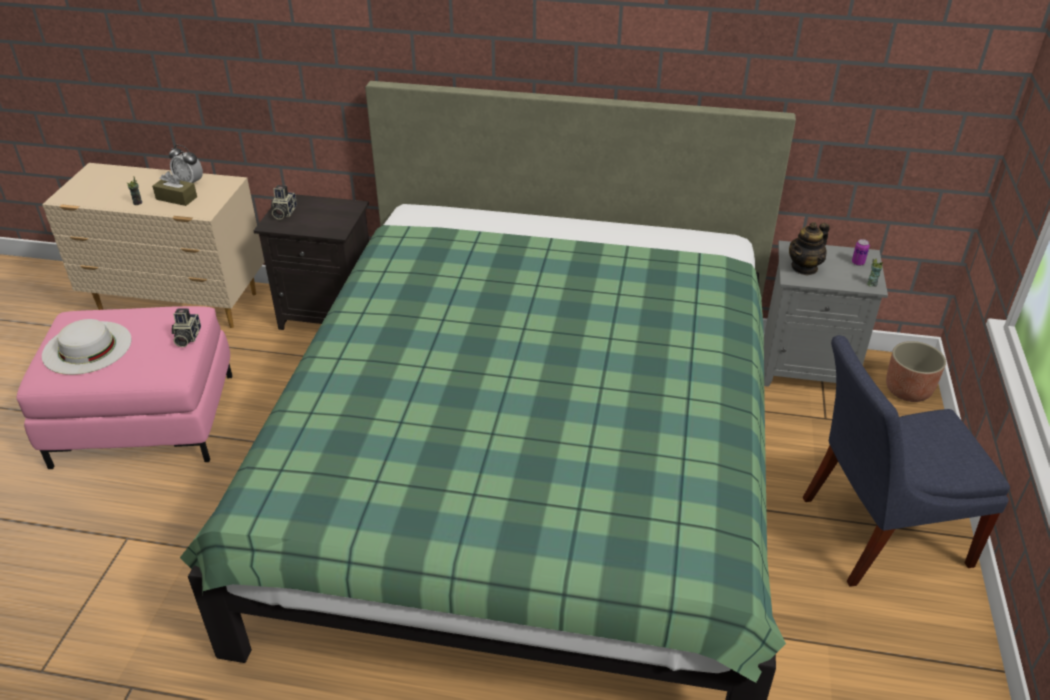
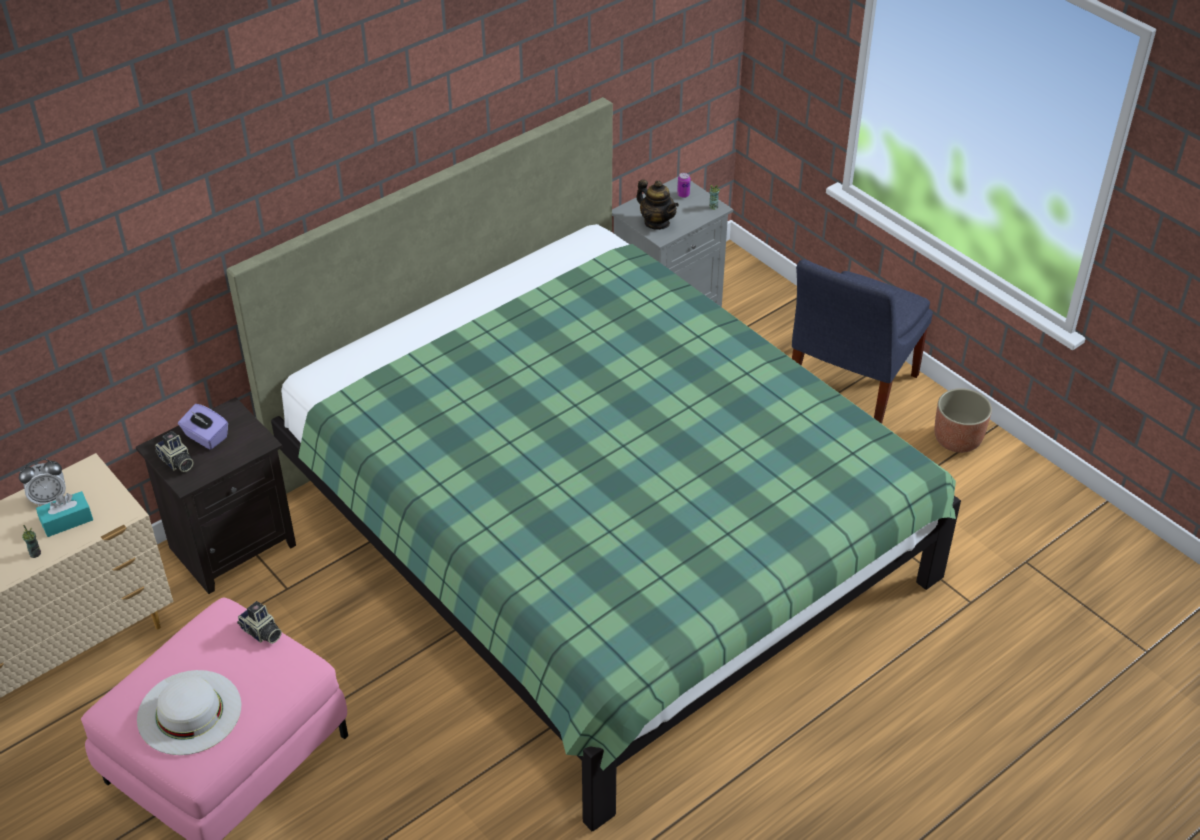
camera: 50 degrees left, 5 degrees up
brown tissue box [152,171,197,206] -> turquoise tissue box [36,491,93,537]
teapot [789,222,830,276] -> teapot turned 45 degrees counterclockwise [636,179,679,230]
planter [886,341,946,402] -> planter moved to [935,388,992,453]
none -> purple tissue box [178,404,228,450]

